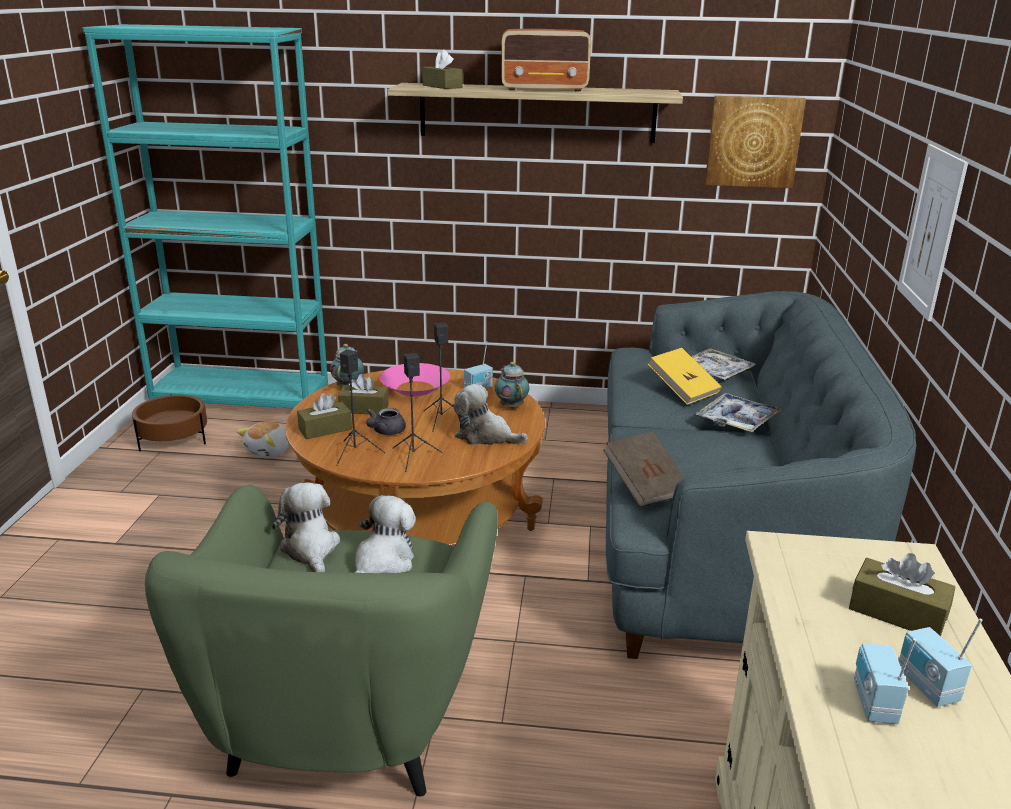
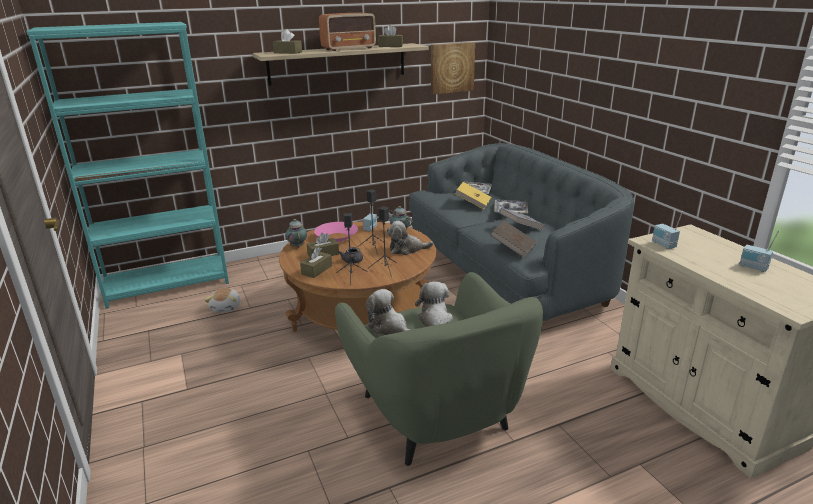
camera: 30 degrees left, 0 degrees up
brown planter [132,394,207,452] -> none
brown tissue box [849,553,955,636] -> brown tissue box moved to [378,25,403,47]
radio [854,638,916,724] -> radio moved to [652,211,683,249]
picture [897,144,968,321] -> none
none -> grey book [499,208,544,230]

